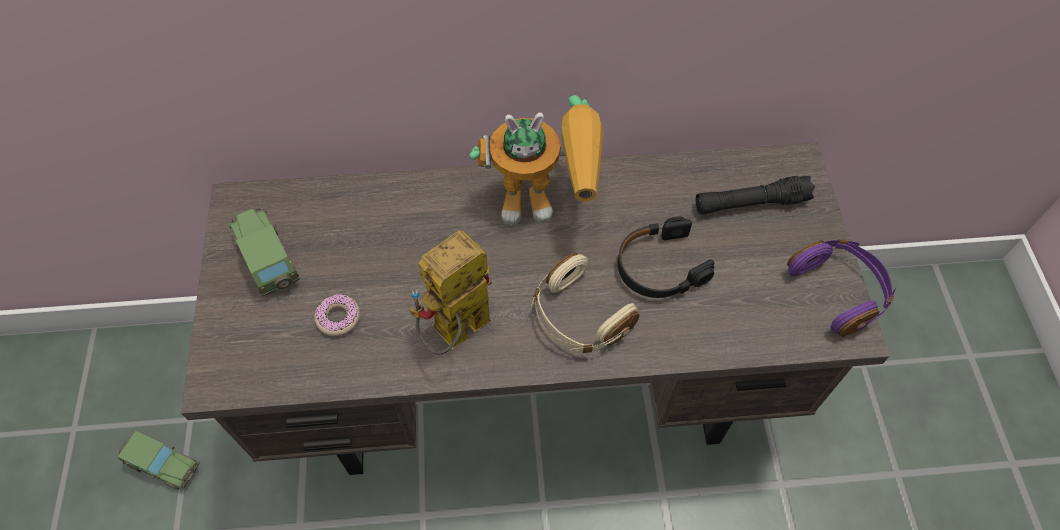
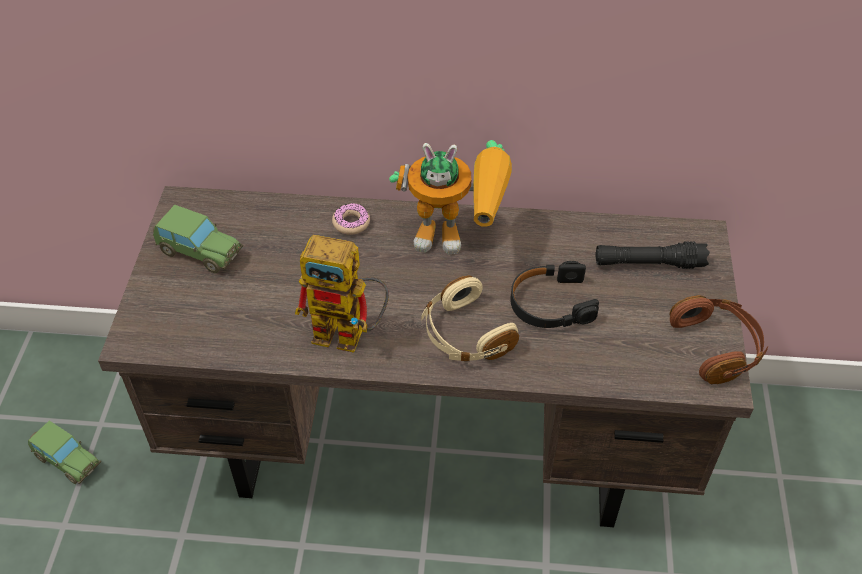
camera: 10 degrees right, 10 degrees down
toy car [229,208,300,296] -> toy car turned 135 degrees clockwise [153,205,243,273]
donut [314,294,360,336] -> donut moved to [332,203,370,235]
toy robot [410,230,492,355] -> toy robot turned 135 degrees counterclockwise [295,235,389,353]
purple headphones [787,239,896,337] -> brown headphones [669,295,768,384]

